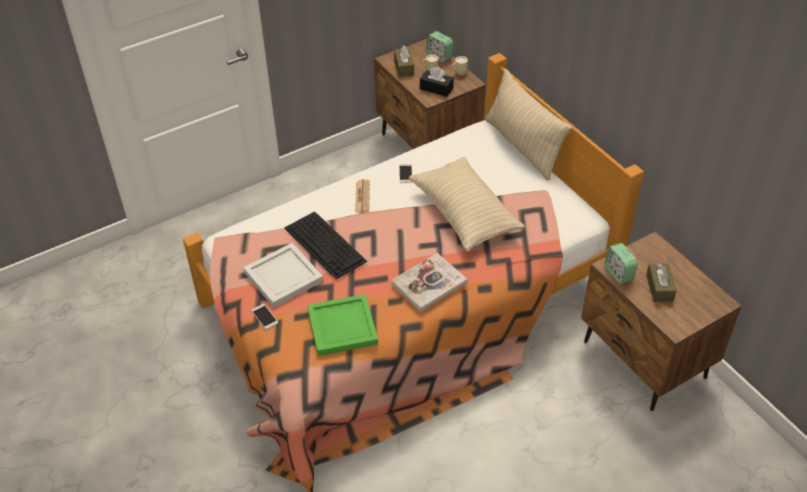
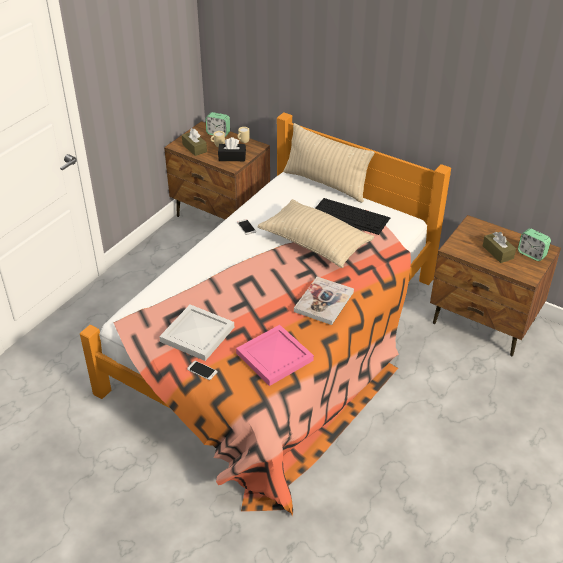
camera: 25 degrees left, 5 degrees down
keyboard [284,211,367,279] -> keyboard moved to [315,198,391,235]
green tray [307,294,378,356] -> pink tray [236,325,314,386]
newspaper [355,179,370,213] -> none
alarm clock [604,243,638,284] -> alarm clock moved to [518,228,551,261]

